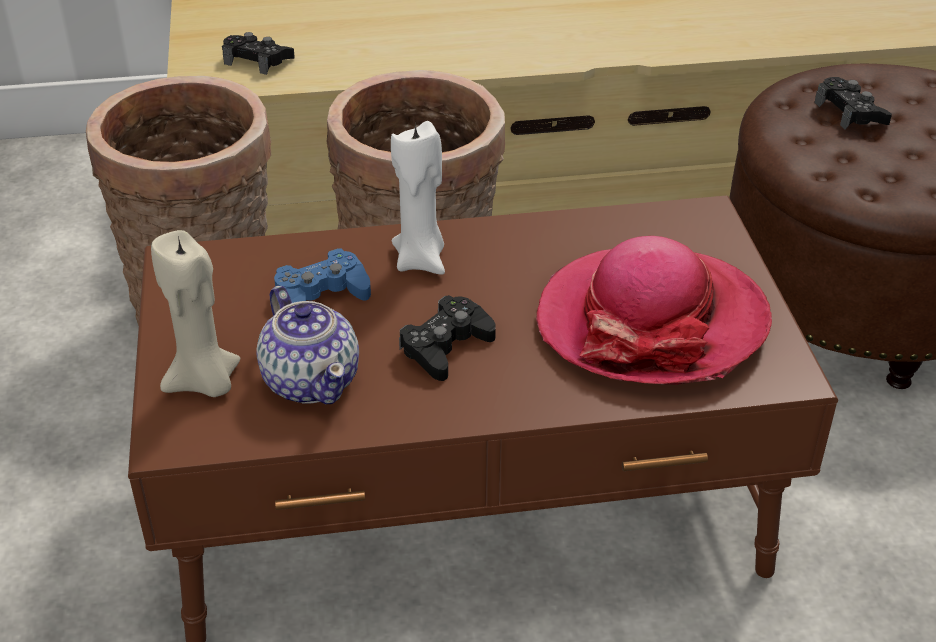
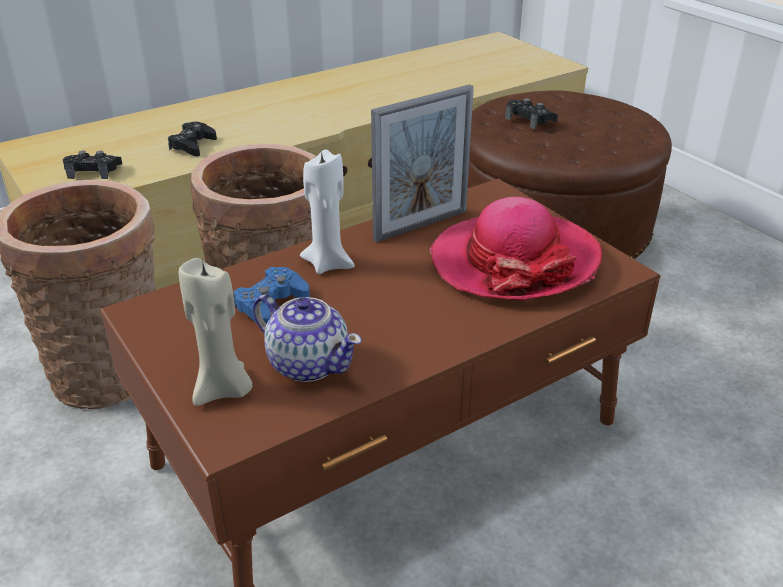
camera: 25 degrees left, 5 degrees down
black game controller [399,295,496,381] -> black game controller moved to [168,122,217,156]
none -> picture frame [371,84,474,242]

